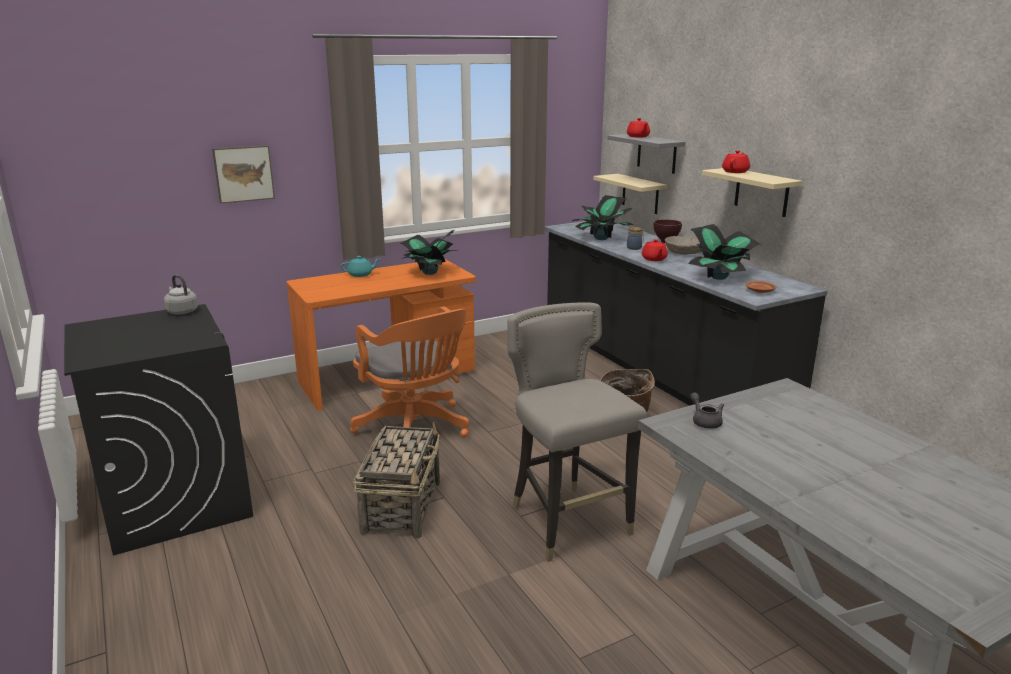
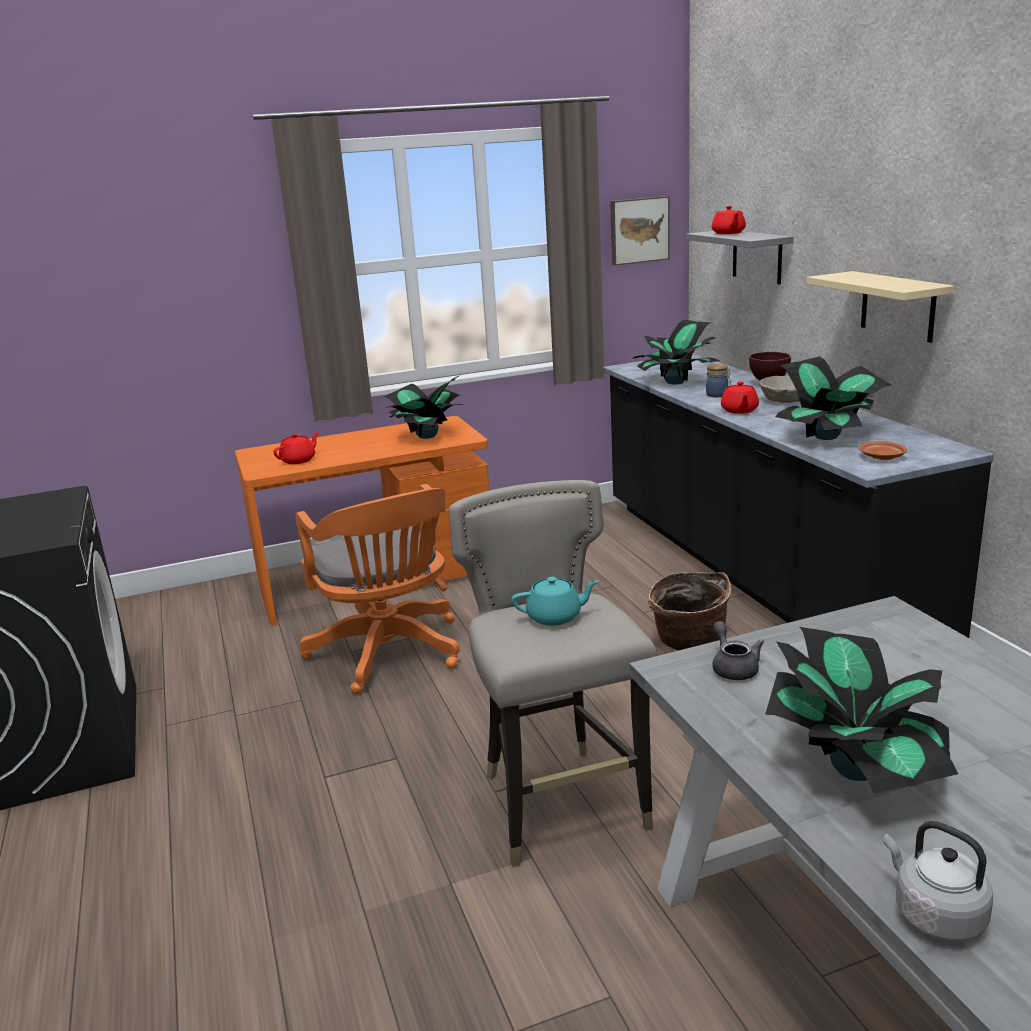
camera: 10 degrees right, 0 degrees up
grey kettle [164,275,198,314] -> grey kettle moved to [883,821,993,941]
picture [212,145,275,203] -> picture moved to [610,196,670,265]
turquoise teapot [341,256,381,277] -> turquoise teapot moved to [511,577,599,626]
basket [354,422,440,538] -> none
beige shelf [593,174,667,214] -> none
red teapot [722,150,750,173] -> red teapot moved to [273,432,319,464]
none -> potted plant [765,627,958,794]

